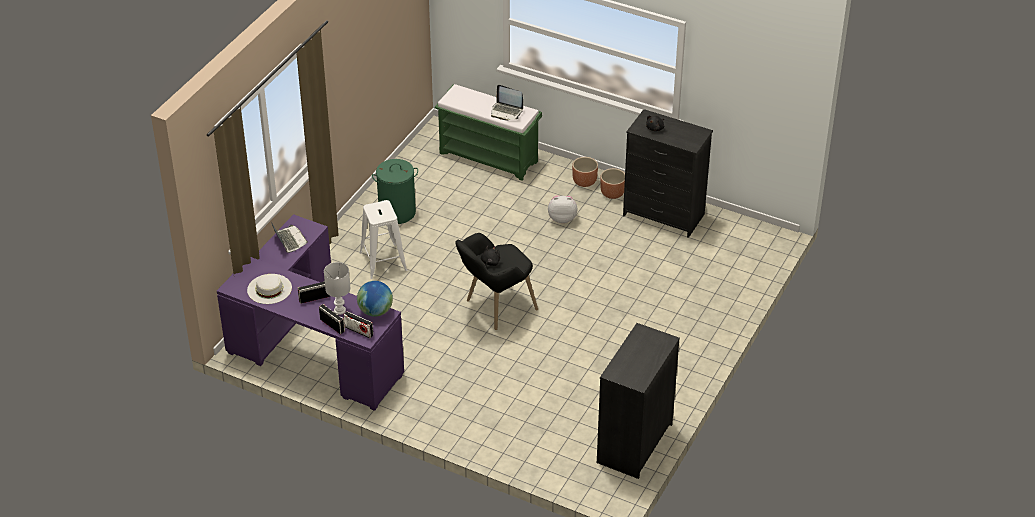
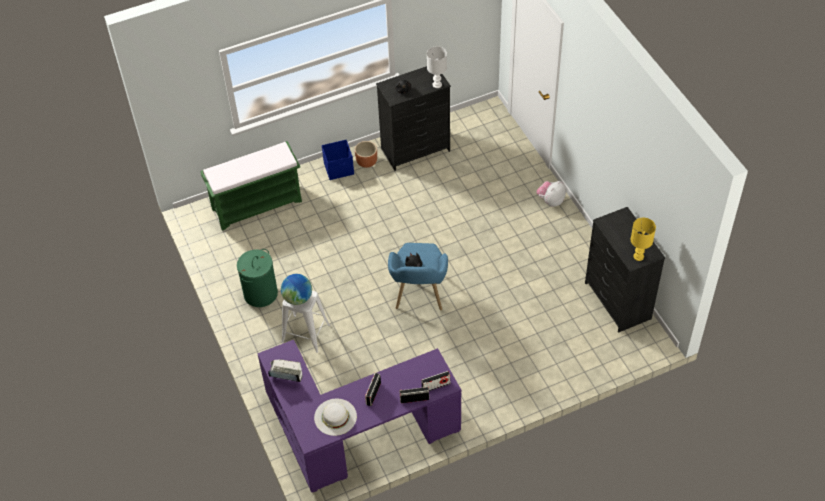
camera: 50 degrees left, 10 degrees up
white table lamp [324,262,350,315] -> white table lamp moved to [427,46,447,88]
globe [357,281,393,317] -> globe moved to [281,274,312,305]
black armchair [455,233,538,330] -> blue armchair [388,243,448,311]
laptop [491,85,523,121] -> none
plush toy [548,196,577,223] -> plush toy moved to [537,181,566,207]
brown planter [572,157,598,187] -> blue storage box [322,140,354,180]
none -> yellow table lamp [631,218,656,261]

